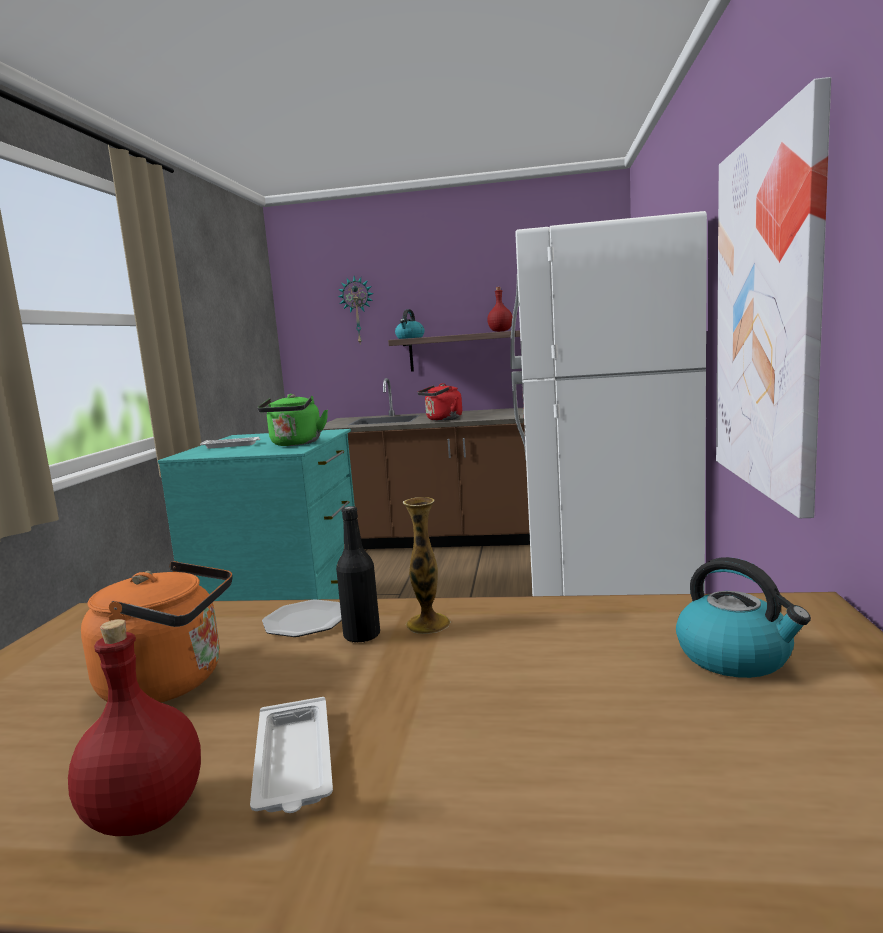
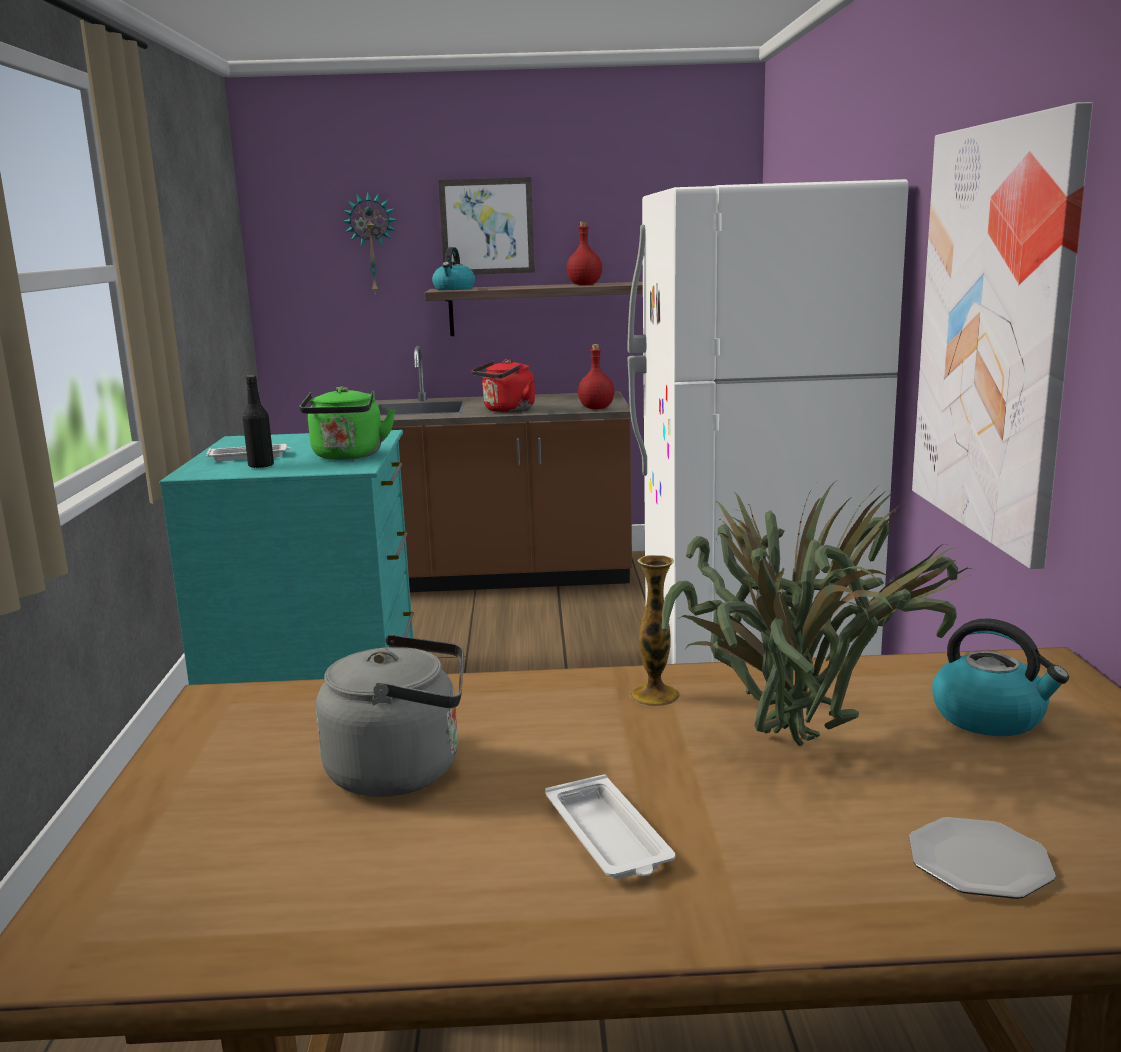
camera: 10 degrees left, 5 degrees up
red bottle [68,619,201,836] -> red bottle moved to [578,344,615,409]
orange kettle [81,561,232,703] -> grey kettle [316,635,464,797]
plate [262,599,342,637] -> plate moved to [909,817,1056,899]
black bottle [336,506,380,642] -> black bottle moved to [243,375,274,468]
none -> picture [438,177,535,274]
none -> potted plant [662,480,972,746]

